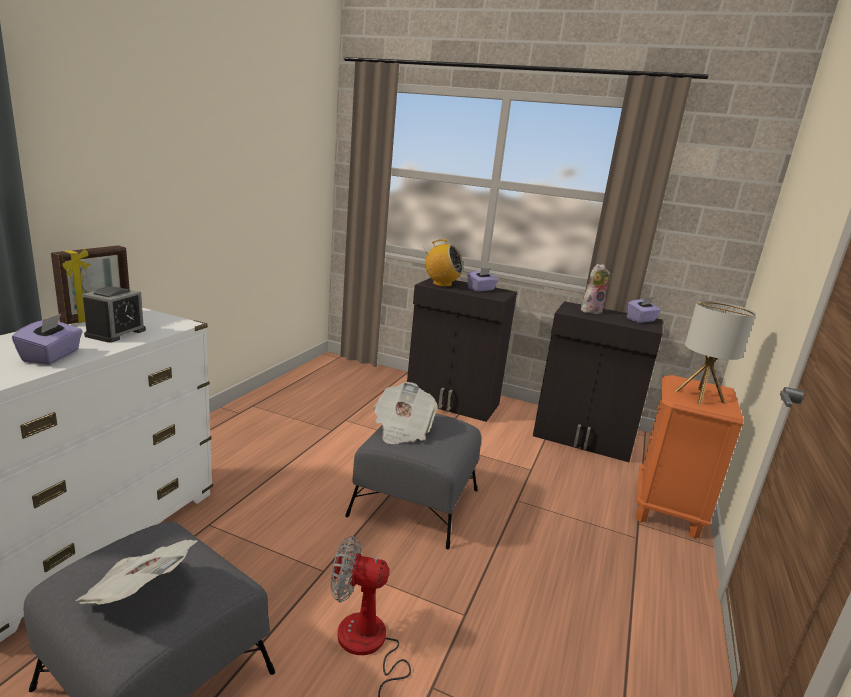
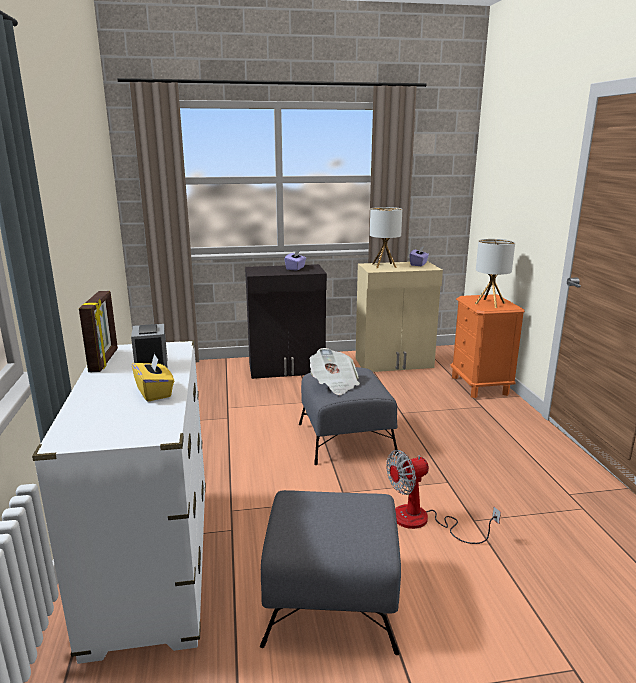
camera: 30 degrees left, 0 degrees up
purple tissue box [12,314,83,365] -> yellow tissue box [132,353,174,402]
newspaper [76,540,198,605] -> none
radio [423,239,464,287] -> none
black cabinet [533,301,663,462] -> beige cabinet [356,261,443,372]
plush toy [581,264,611,314] -> table lamp [370,207,402,268]

